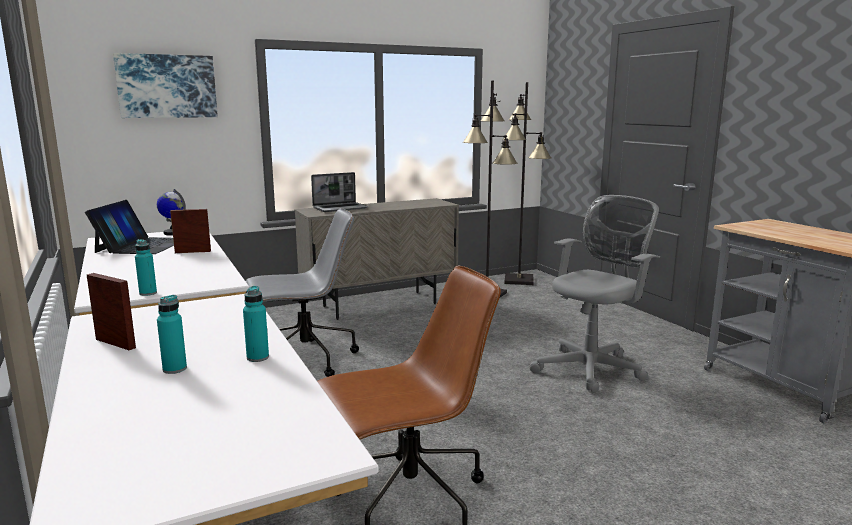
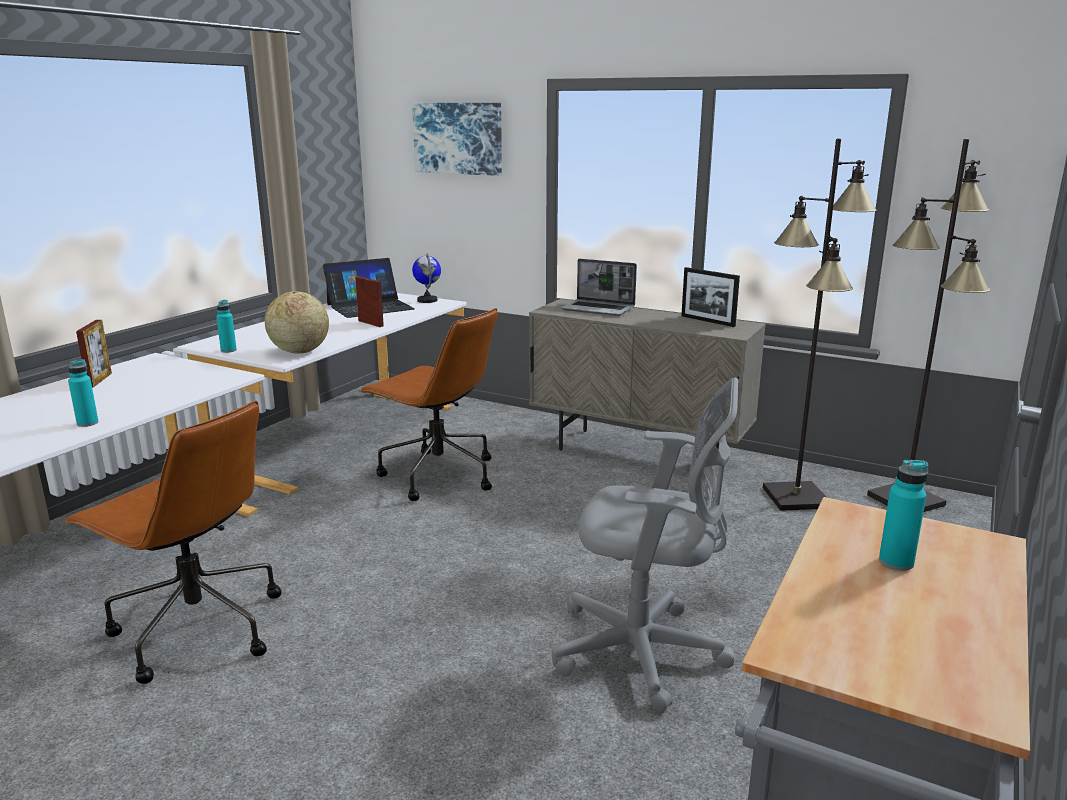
camera: 55 degrees right, 5 degrees up
turquoise bottle [157,295,187,374] -> turquoise bottle moved to [879,460,928,571]
grey office chair [246,208,359,377] -> brown office chair [359,308,498,501]
none -> globe [265,291,329,354]
none -> picture frame [681,267,740,327]

